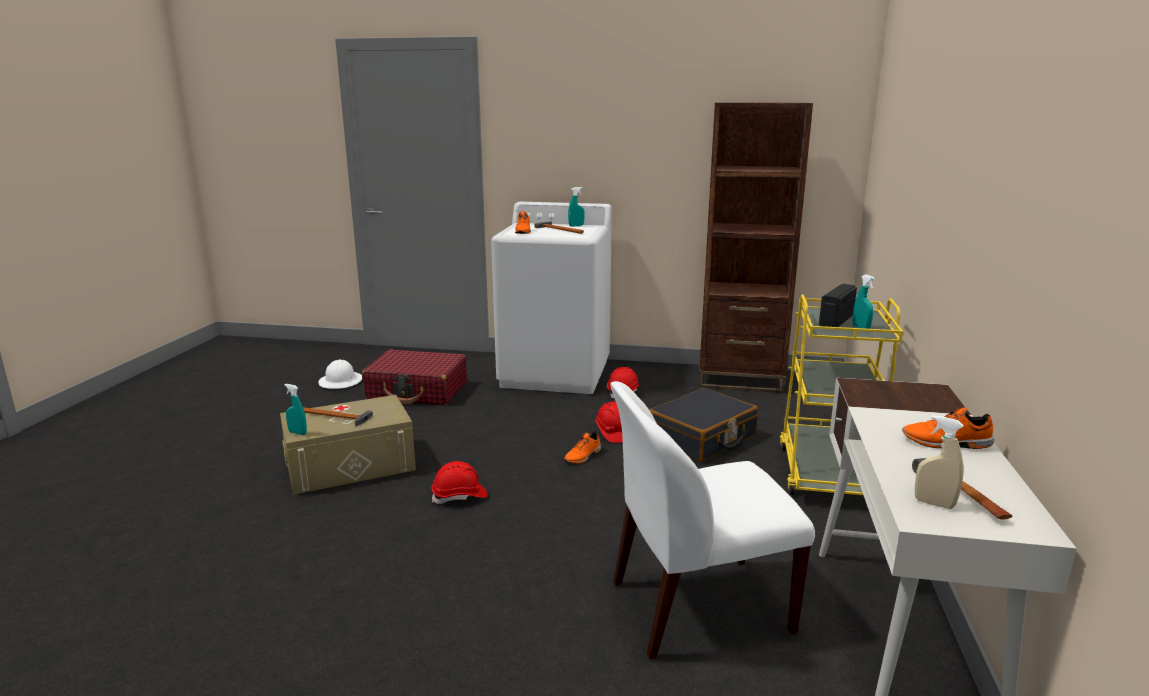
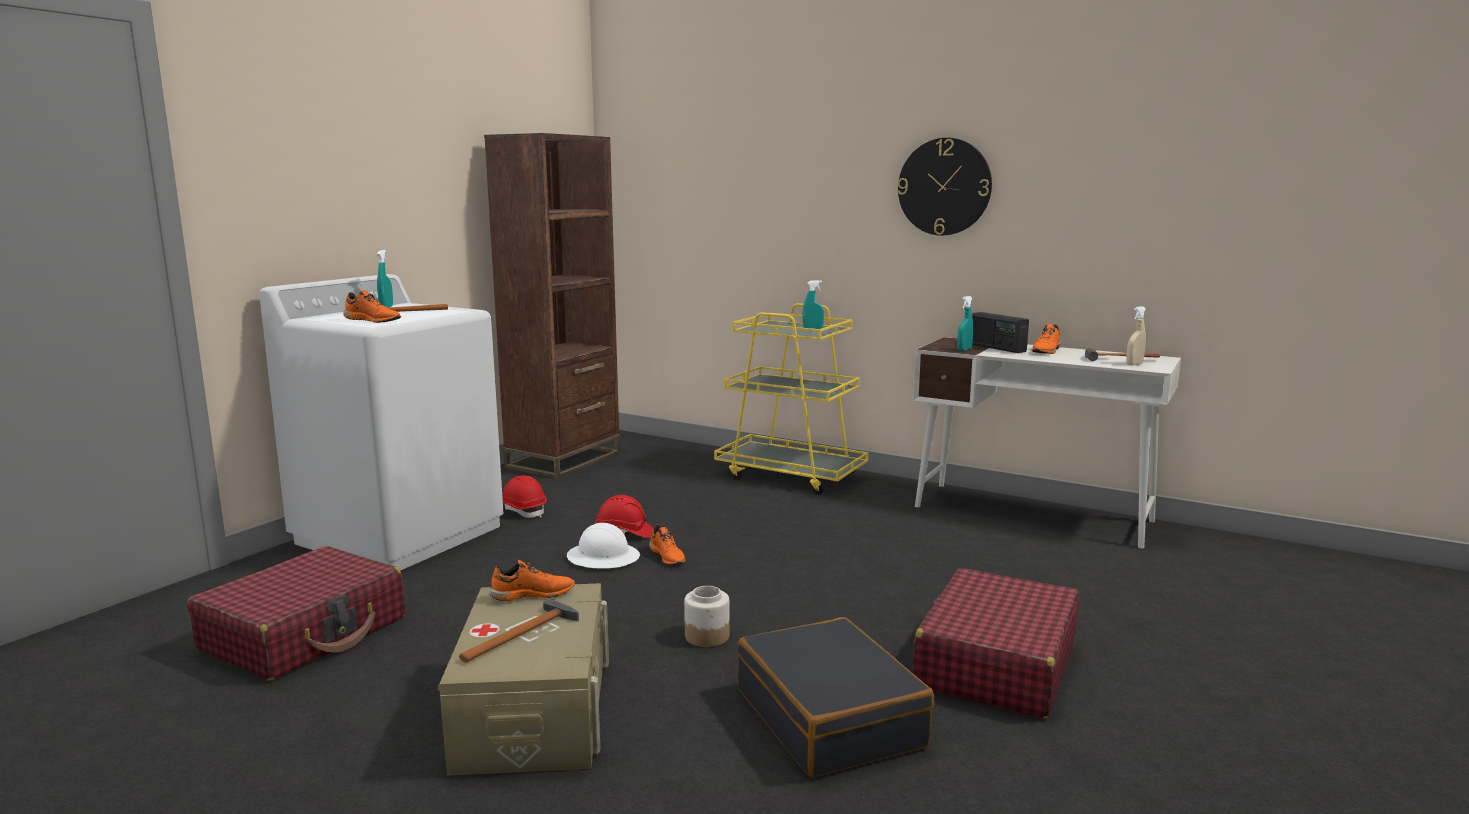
camera: 70 degrees left, 5 degrees down
turquoise spray bottle [284,384,307,435] -> turquoise spray bottle moved to [957,296,974,351]
white hard hat [318,360,362,389] -> white hard hat moved to [567,523,640,569]
red hard hat [431,461,488,504] -> jar [684,586,729,647]
white chair [610,381,815,659] -> none
black suitcase [649,388,758,461] -> black suitcase moved to [737,617,934,777]
radio [819,284,857,327] -> radio moved to [972,312,1029,353]
none -> orange shoe [489,560,575,601]
none -> wall clock [898,138,992,236]
none -> red suitcase [912,568,1079,719]

